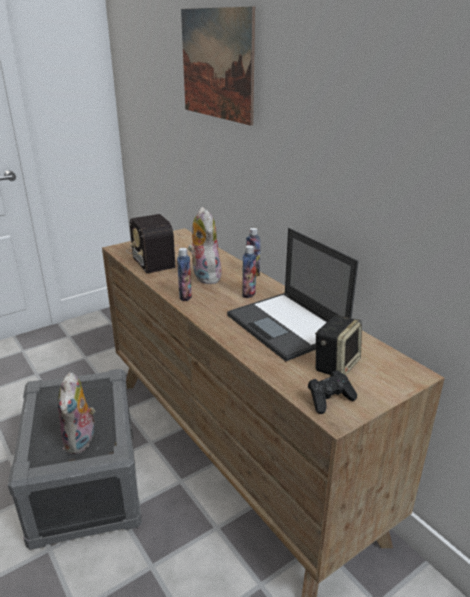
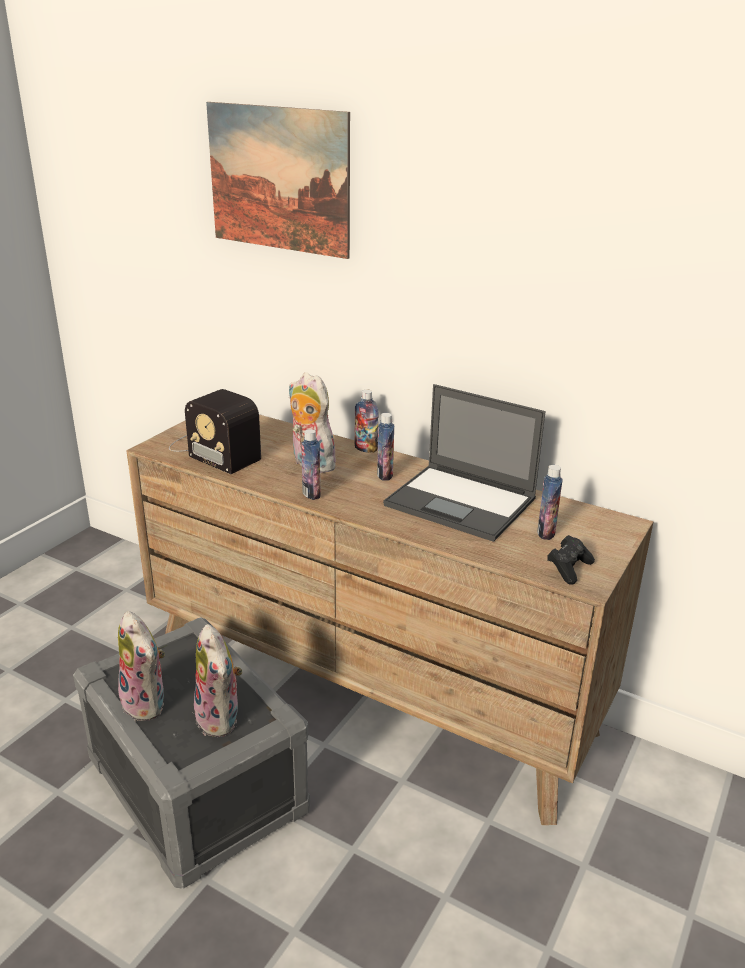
camera: 25 degrees left, 0 degrees up
speaker [315,315,362,375] -> bottle [537,465,563,540]
none -> plush toy [118,611,165,721]

